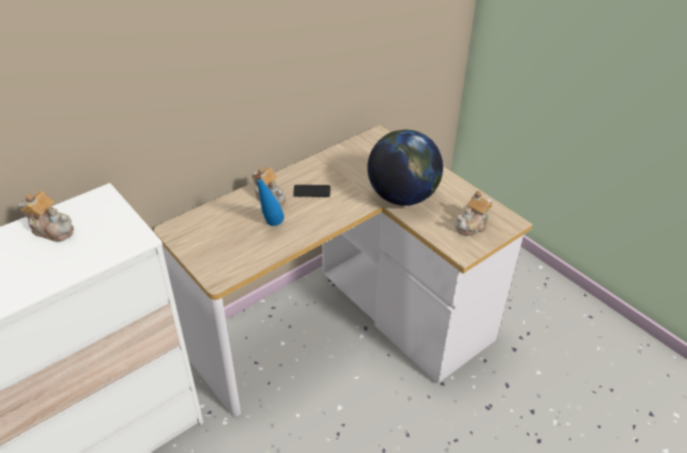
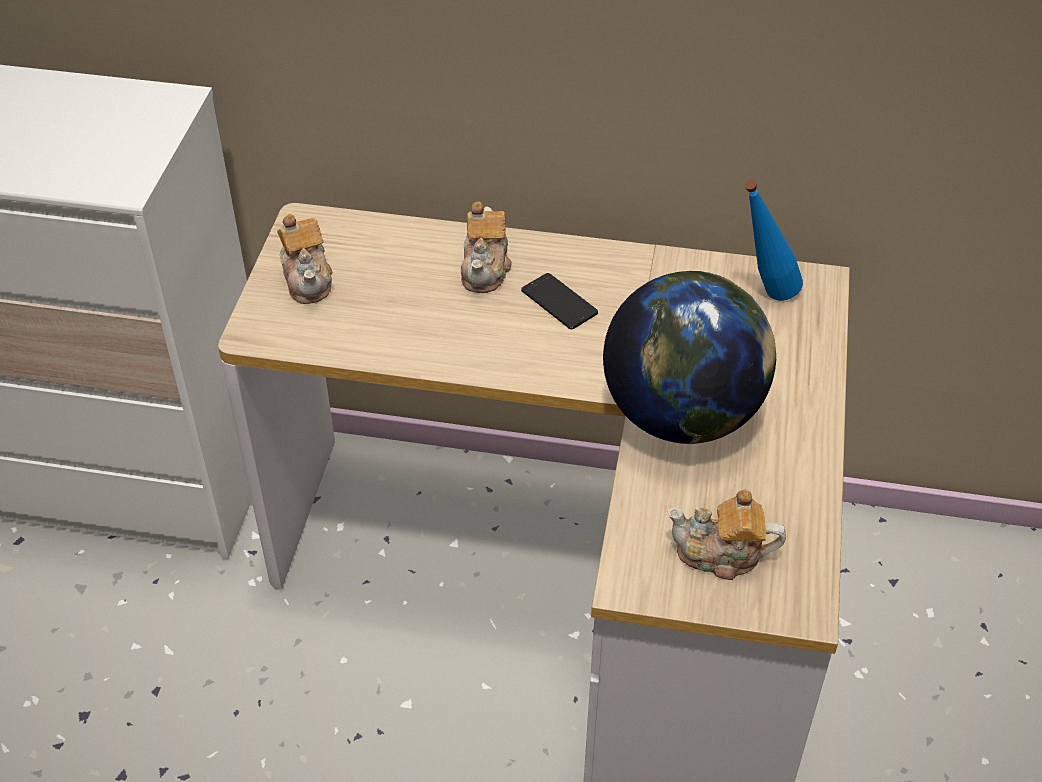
camera: 50 degrees right, 5 degrees up
teapot [19,191,74,241] -> teapot moved to [277,214,333,304]
blue bottle [255,173,284,226] -> blue bottle moved to [744,180,803,301]

